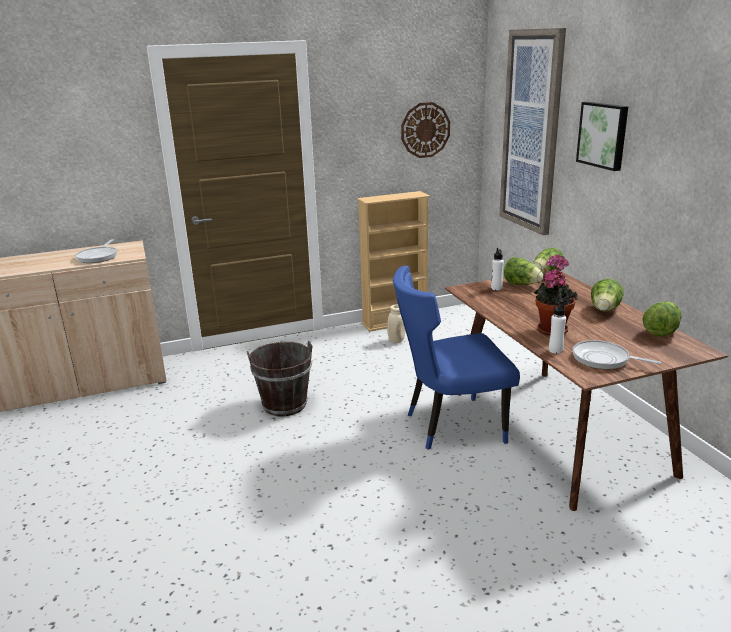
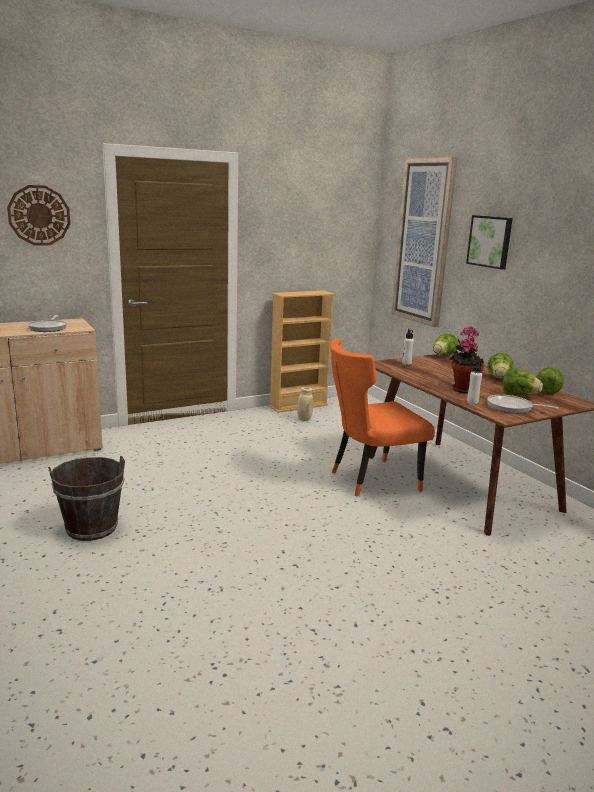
camera: 10 degrees left, 5 degrees down
brown bucket [247,341,312,416] -> brown bucket moved to [48,456,125,541]
blue chair [393,266,520,449] -> orange chair [330,339,435,496]
wall clock [401,102,450,158] -> wall clock moved to [7,185,70,245]
lettuce [504,257,543,285] -> lettuce moved to [502,368,543,395]

